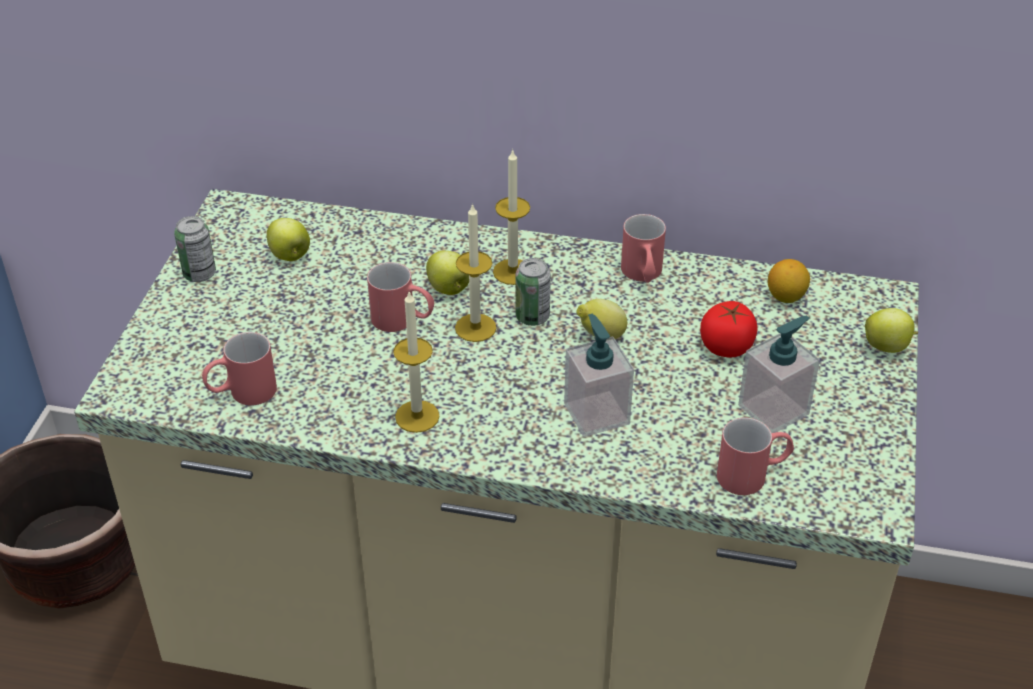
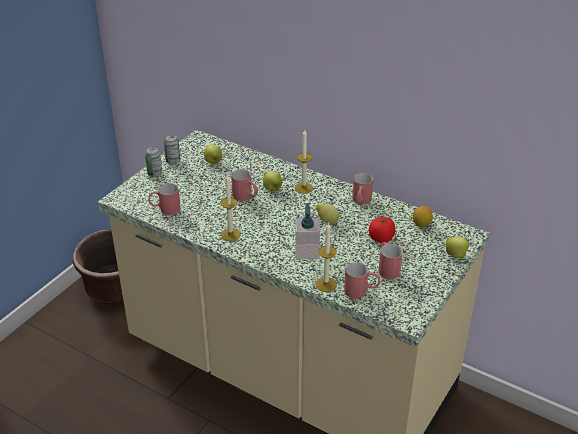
camera: 20 degrees right, 5 degrees down
candle [455,203,496,342] -> candle moved to [315,222,337,292]
can [515,258,551,326] -> can moved to [145,147,162,177]
soap dispenser [738,316,820,433] -> red mug [379,242,403,279]

